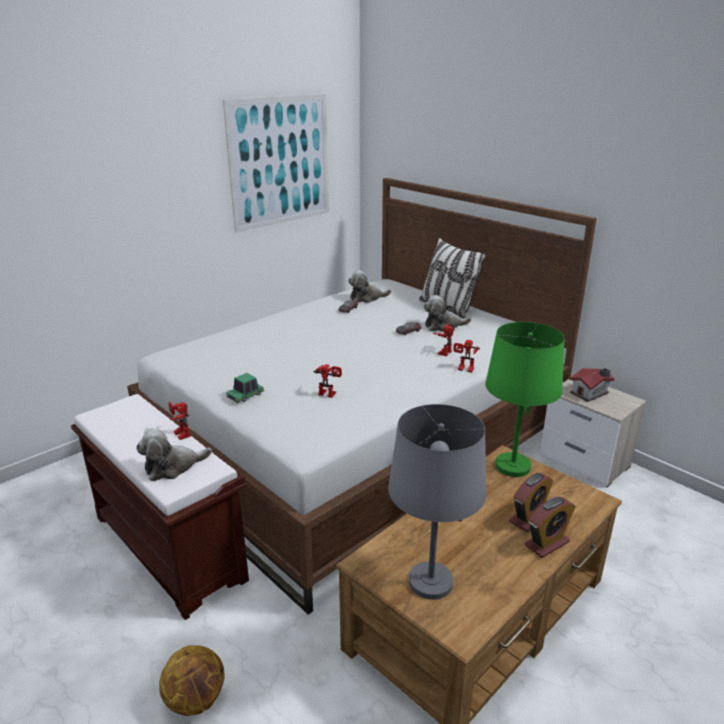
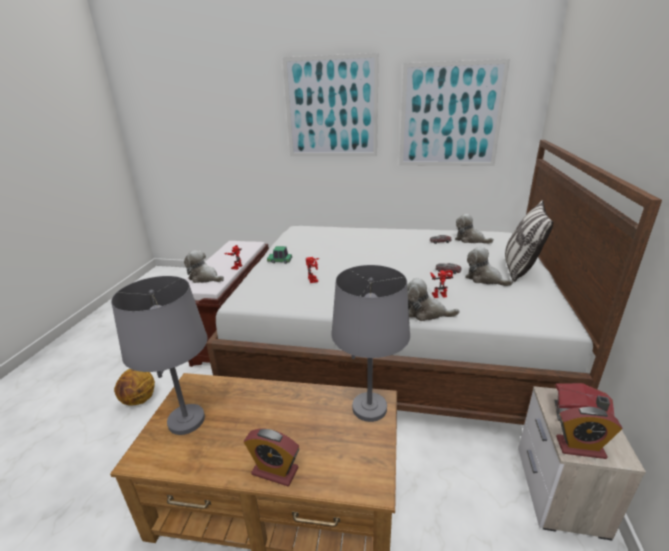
camera: 55 degrees right, 0 degrees up
toy robot [453,340,480,373] -> plush toy [407,278,459,321]
green table lamp [485,322,565,477] -> grey table lamp [331,265,410,422]
alarm clock [509,473,553,532] -> alarm clock moved to [556,407,623,459]
none -> picture [282,53,379,156]

